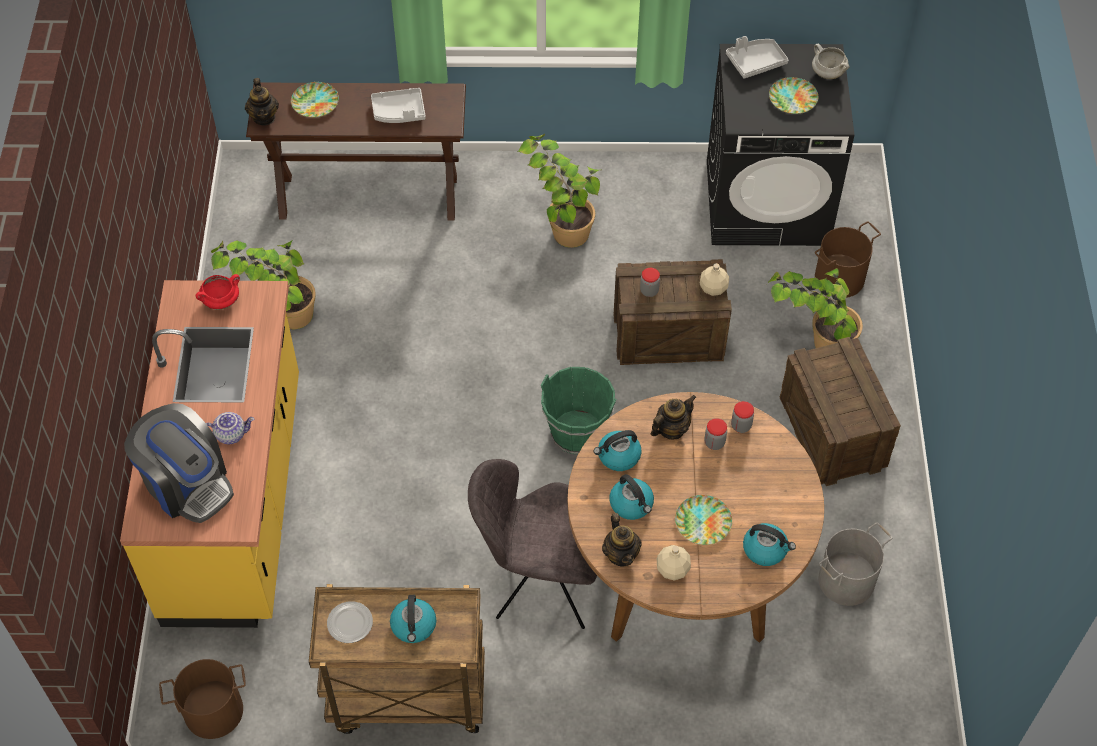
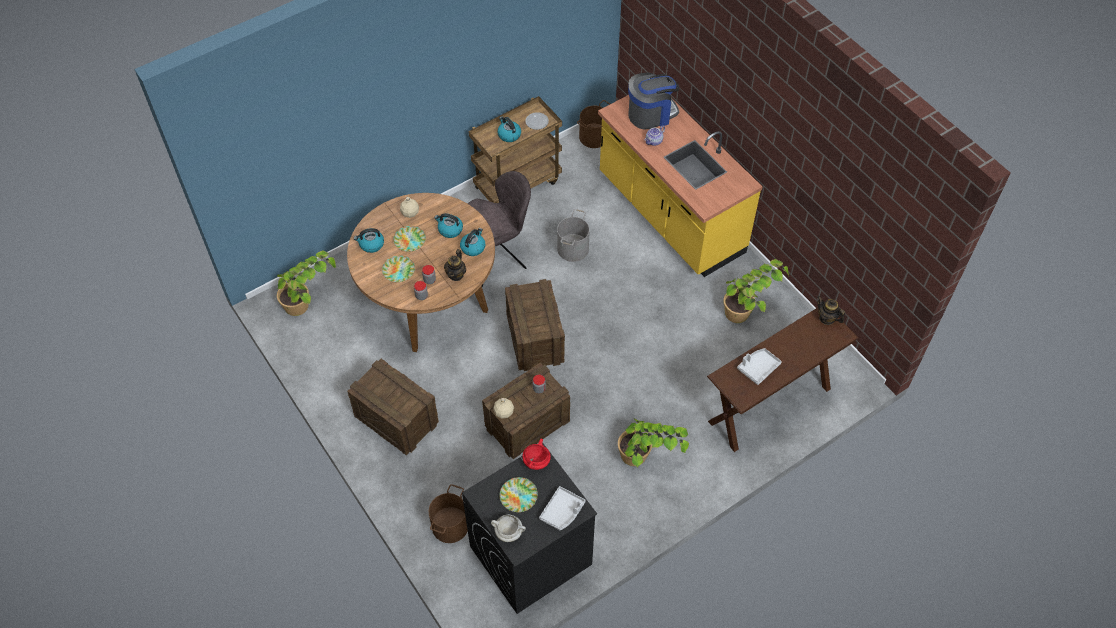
camera: 145 degrees right, 0 degrees up
coffee machine [124,403,234,523] -> coffee machine turned 150 degrees clockwise [628,73,679,130]
red cooking pot [196,274,240,310] -> red cooking pot moved to [522,439,551,470]
plate [291,82,339,118] -> plate moved to [382,255,415,282]
green bucket [541,367,616,454] -> crate [505,279,565,371]
teapot [602,513,642,567] -> none
potted plant [766,268,863,348] -> potted plant moved to [277,250,336,316]
grey bucket [819,522,892,606] -> grey bucket moved to [557,209,590,262]

